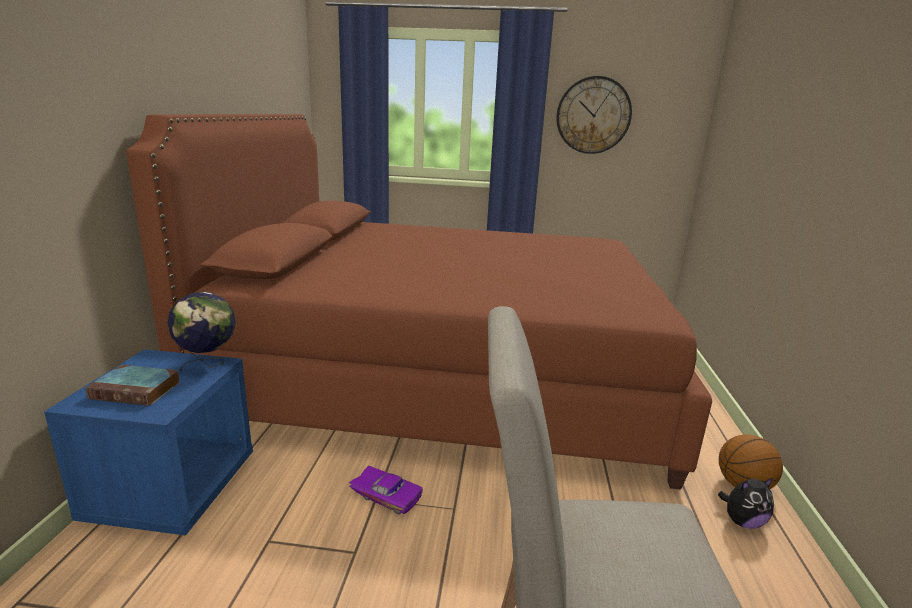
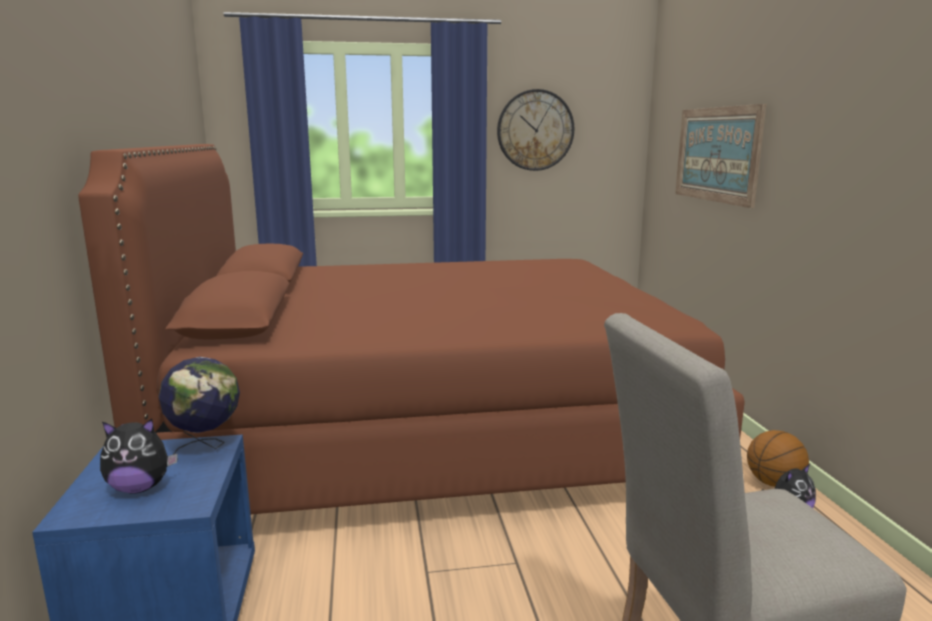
camera: 15 degrees left, 5 degrees down
book [85,365,180,406] -> plush toy [100,419,178,494]
purple toy car [349,465,423,514] -> none
none -> picture [675,104,767,208]

